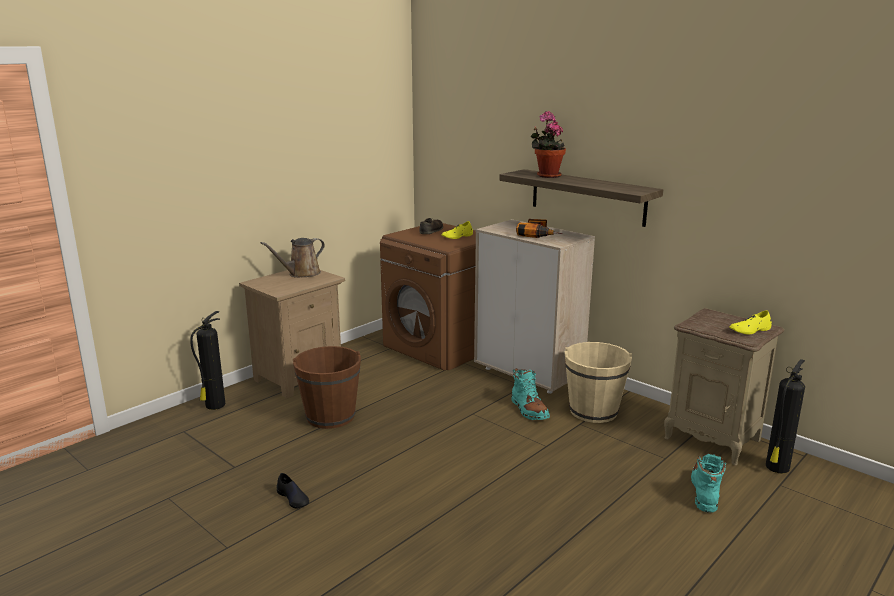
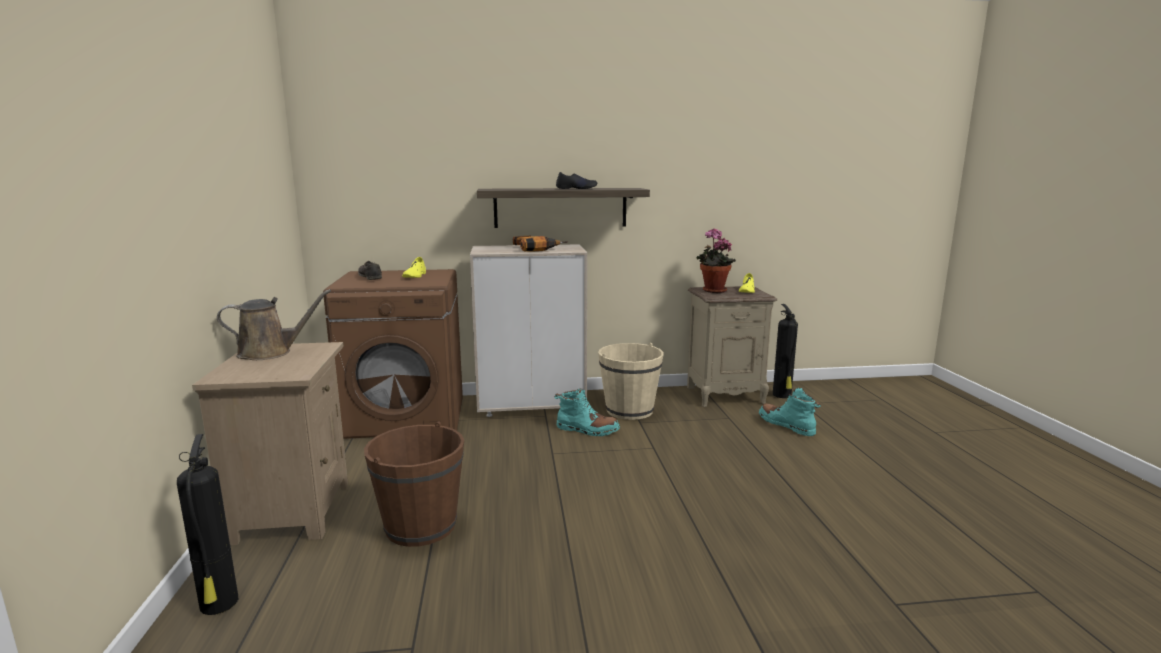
camera: 50 degrees left, 5 degrees down
brown watering can [261,238,325,278] -> brown watering can turned 105 degrees counterclockwise [217,289,331,360]
black shoe [277,473,309,508] -> black shoe moved to [556,172,598,189]
potted plant [530,111,566,178] -> potted plant moved to [697,228,736,293]

